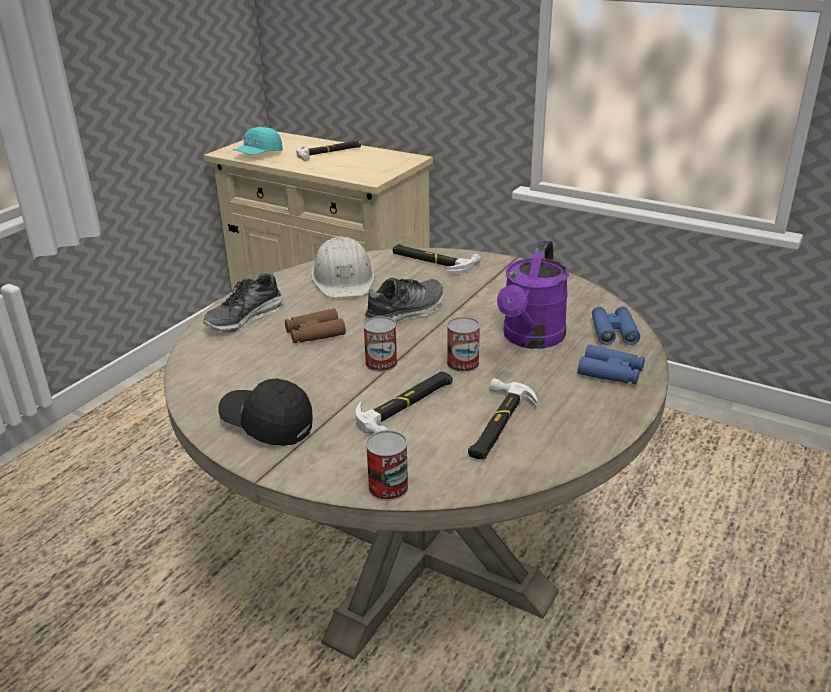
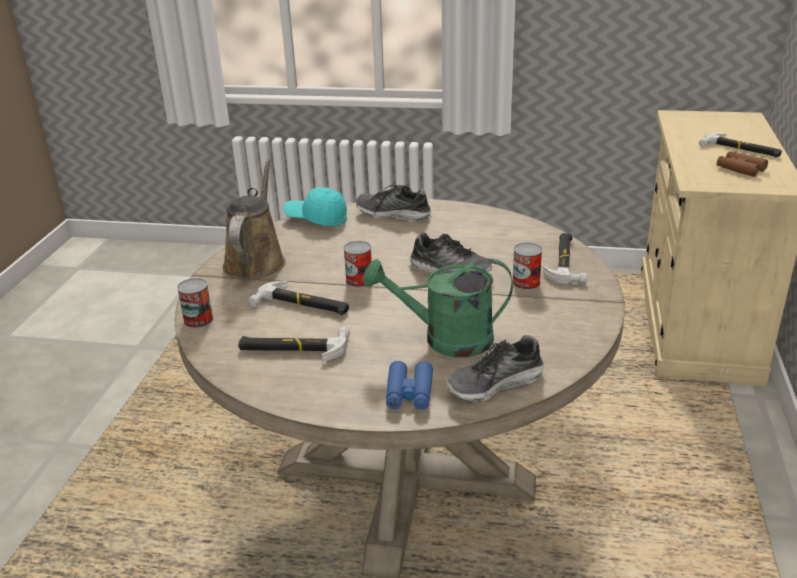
camera: 70 degrees right, 0 degrees up
black cap [218,378,313,446] -> brown watering can [222,157,286,280]
turquoise cap [233,127,283,155] -> turquoise cap moved to [283,187,347,226]
brown binoculars [285,308,346,343] -> brown binoculars moved to [717,151,768,177]
white hard hat [311,236,375,298] -> none
can [447,317,480,372] -> can moved to [512,242,542,290]
purple watering can [497,240,569,349] -> green watering can [363,259,513,357]
blue binoculars [592,306,640,345] -> shoe [446,335,544,403]

